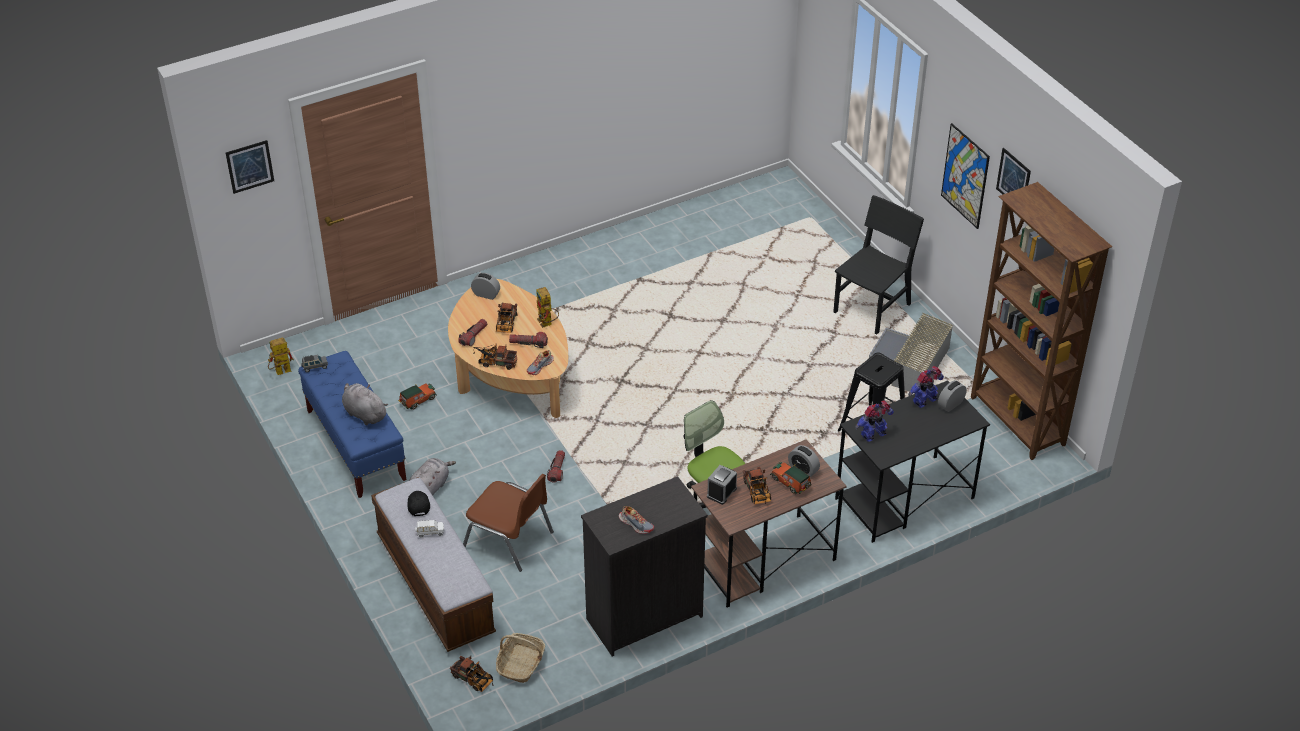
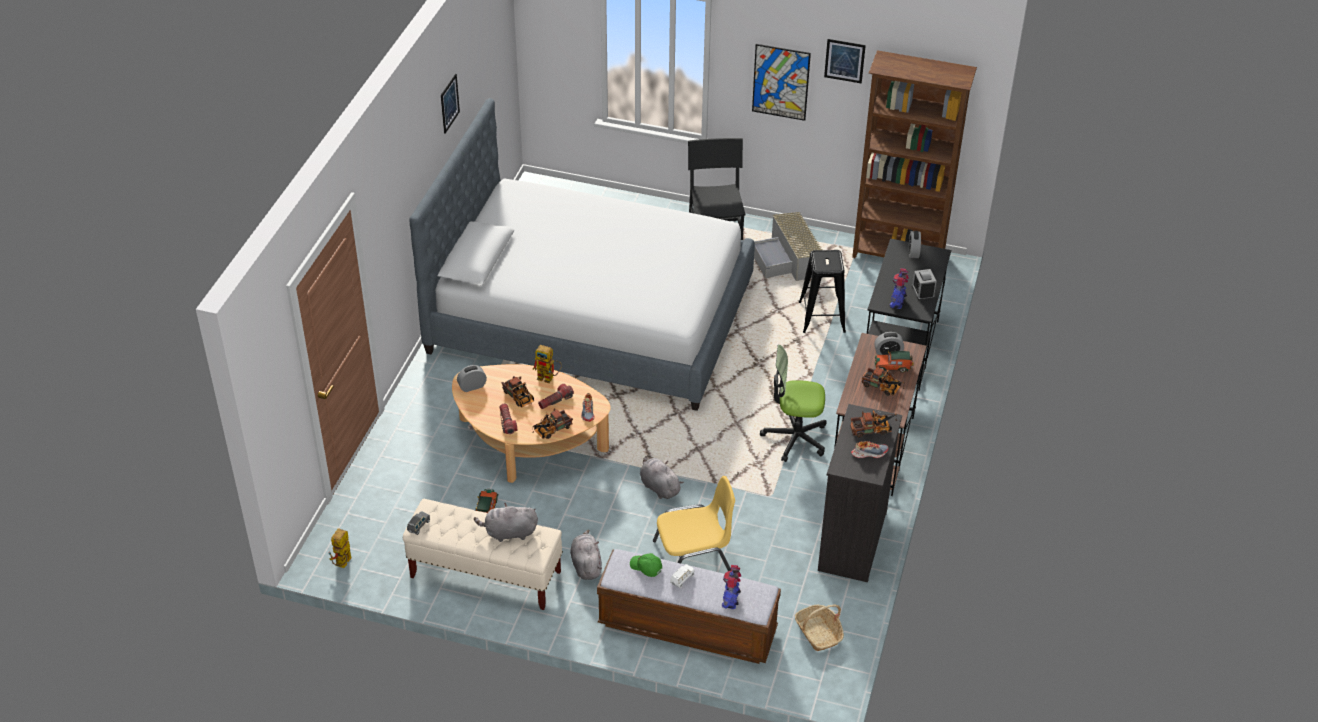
camera: 45 degrees left, 0 degrees up
picture [226,140,274,194] -> picture moved to [441,74,460,134]
blue bench [298,351,406,498] -> beige bench [403,499,563,610]
black cap [407,491,430,516] -> green cap [630,553,662,577]
toy truck [450,656,493,692] -> toy truck moved to [850,410,898,438]
brown chair [463,474,554,572] -> yellow chair [653,476,735,571]
flashlight [547,450,565,483] -> grey plush toy [640,456,684,499]
alarm clock [707,465,737,505] -> alarm clock moved to [912,269,937,301]
toy robot [908,366,944,408] -> toy robot moved to [722,565,741,609]
none -> bed [409,98,755,411]

